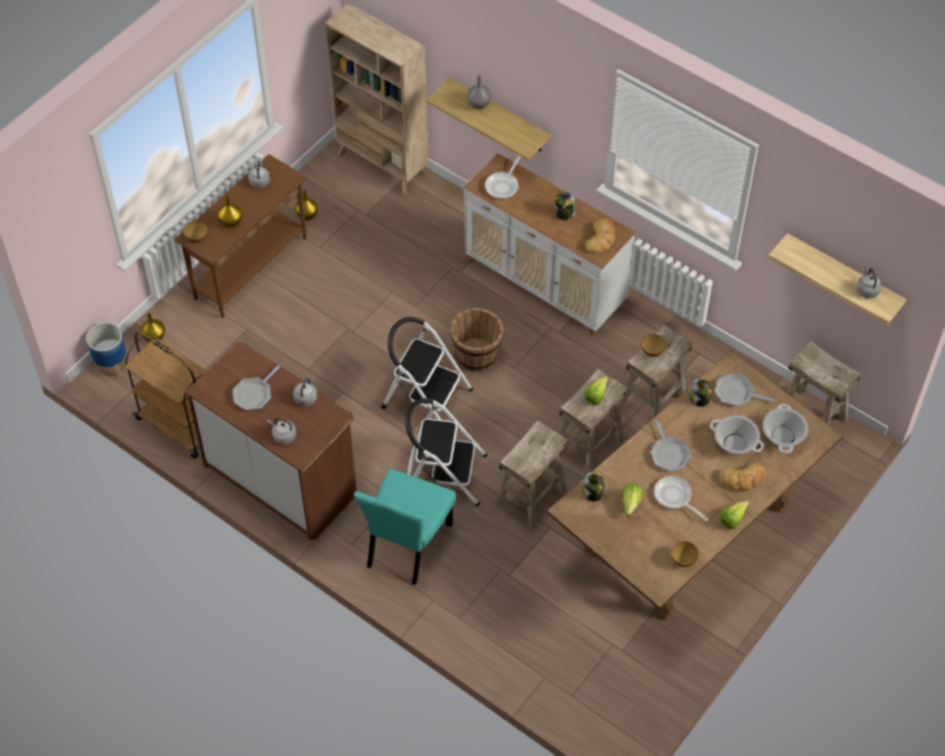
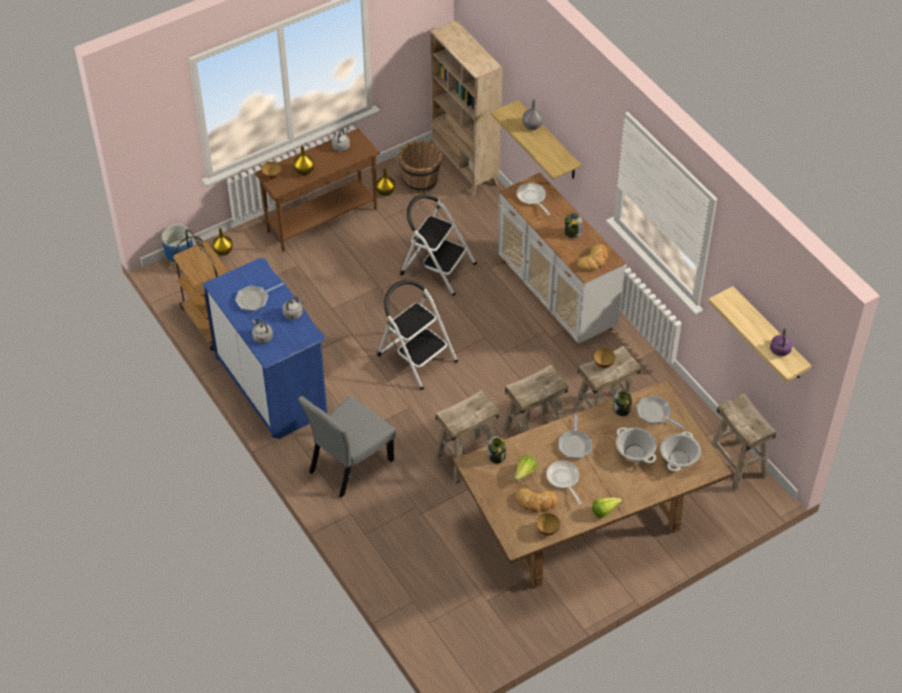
camera: 20 degrees right, 5 degrees down
brown dresser [185,342,357,540] -> blue dresser [203,258,327,439]
turquoise chair [354,468,456,585] -> grey chair [299,396,396,498]
step ladder [405,398,487,506] -> step ladder moved to [400,194,477,296]
brown bucket [451,308,504,372] -> brown bucket moved to [399,141,442,194]
frying pan [485,155,521,199] -> frying pan turned 105 degrees clockwise [517,183,550,215]
lettuce [584,376,608,405] -> none
bread [719,462,766,491] -> bread moved to [516,488,558,513]
grey kettle [856,267,882,299] -> purple kettle [770,328,793,356]

